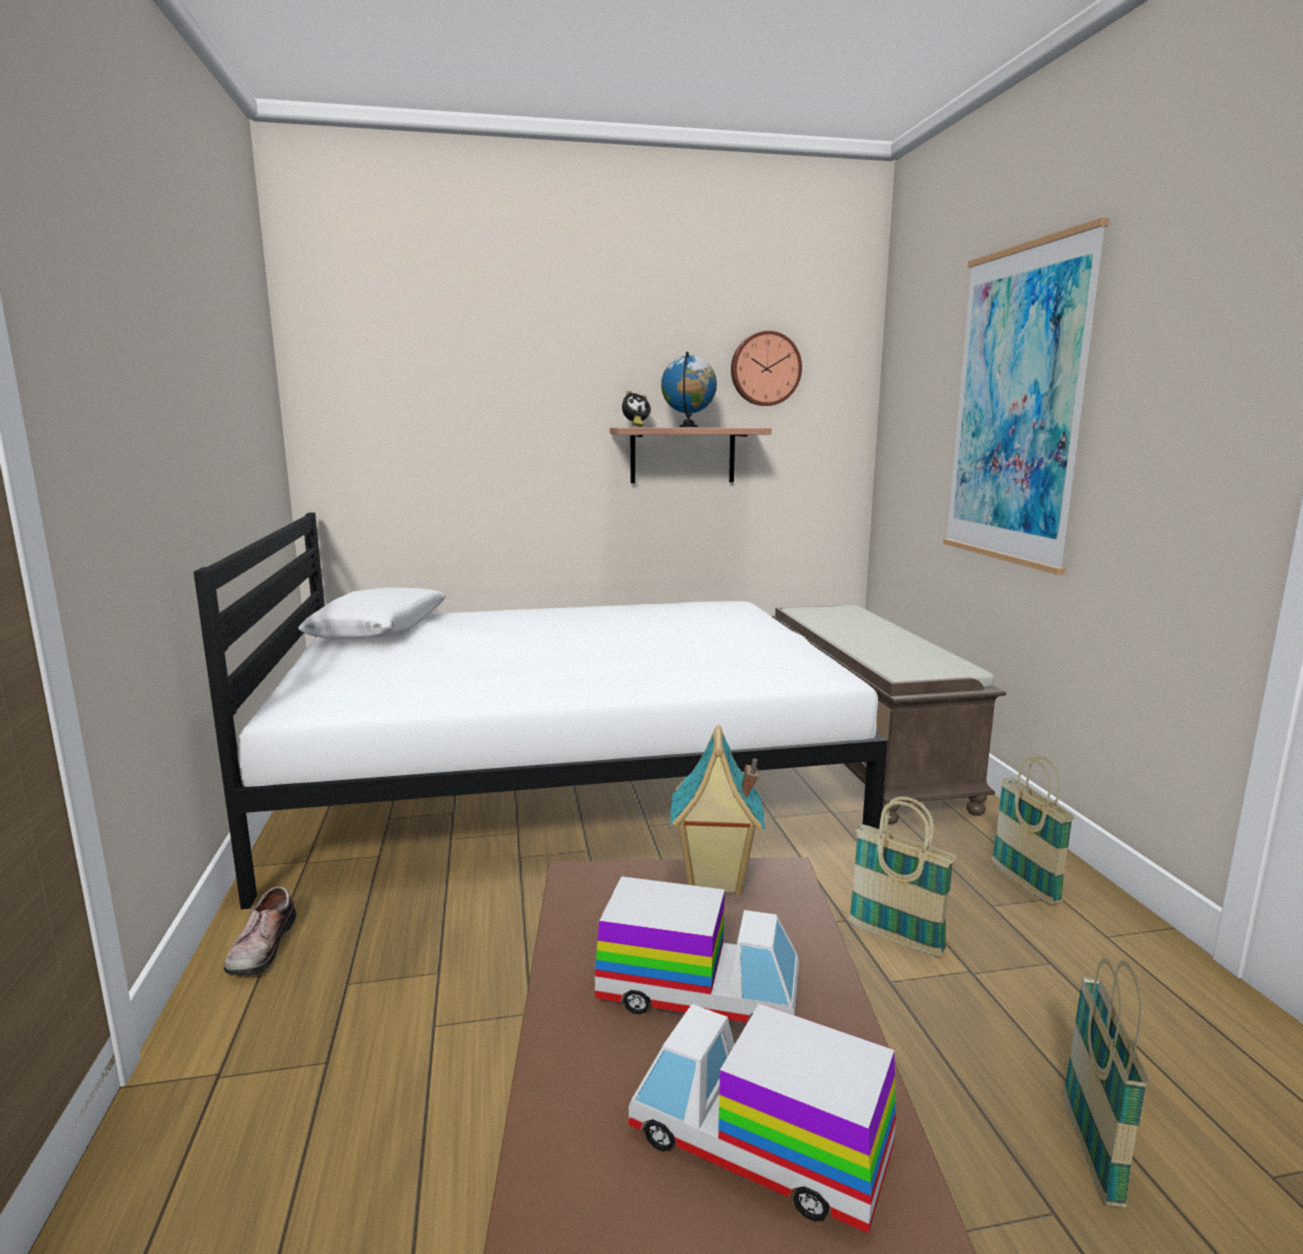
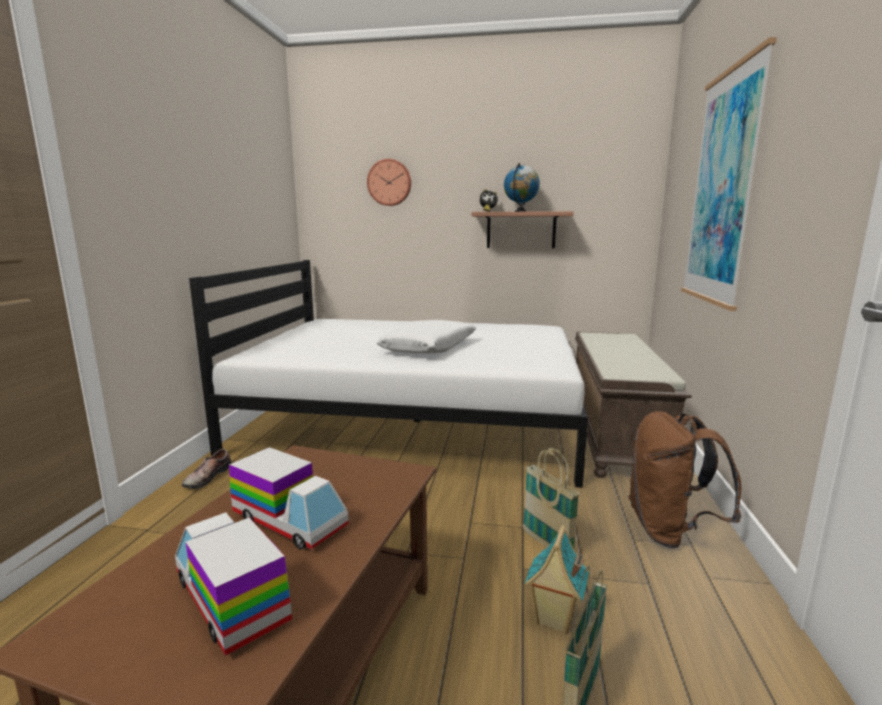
camera: 20 degrees right, 0 degrees up
white pillow [298,587,446,639] -> white pillow moved to [377,320,476,353]
toy house [670,725,765,895] -> toy house moved to [524,525,589,634]
wall clock [731,331,802,406] -> wall clock moved to [367,159,411,206]
basket [991,756,1075,905] -> brown backpack [628,411,742,549]

